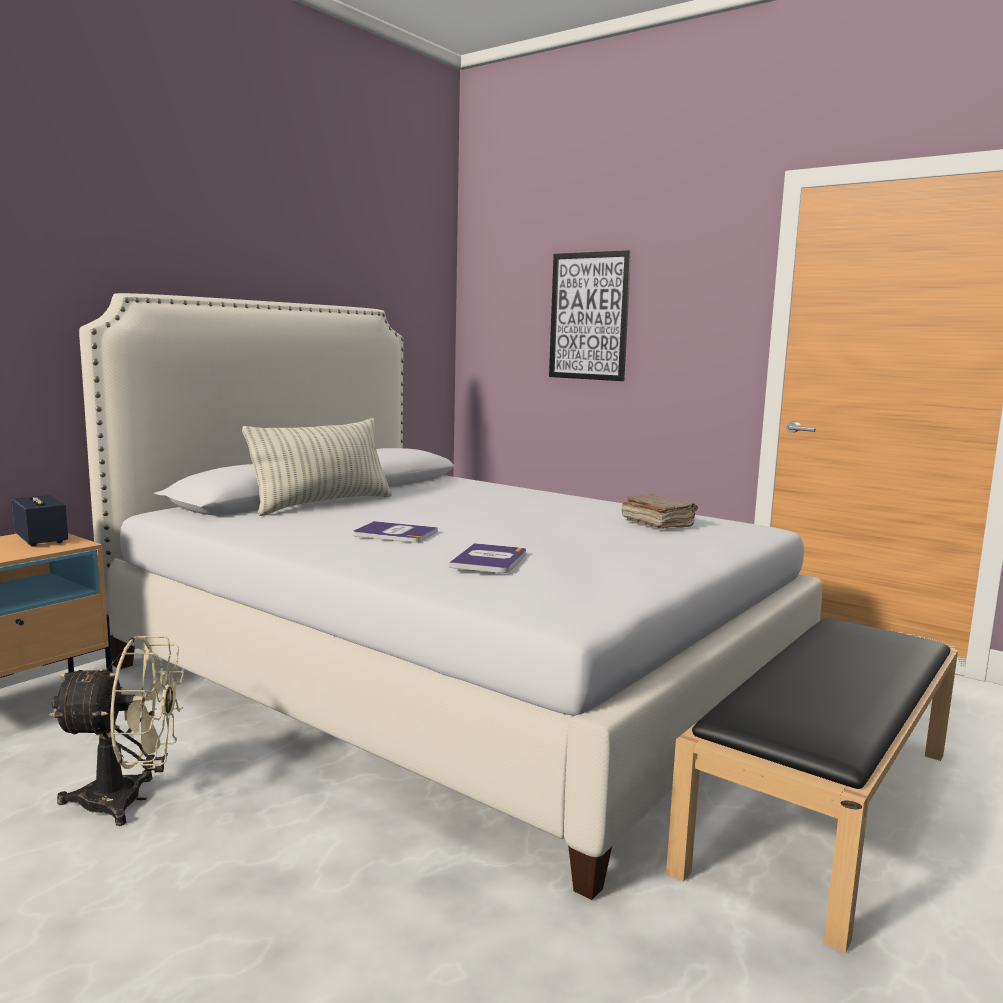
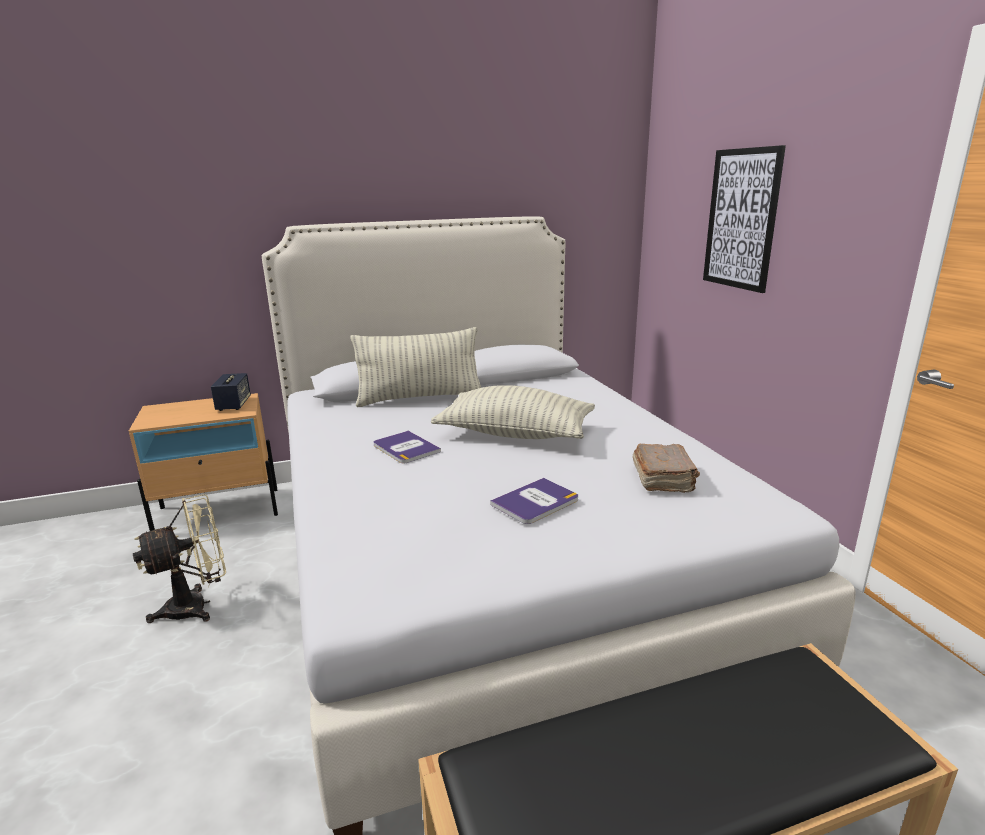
camera: 35 degrees right, 10 degrees up
beige fan [49,635,184,826] -> beige fan turned 60 degrees counterclockwise [133,494,226,623]
book [449,543,526,573] -> book moved to [490,478,578,524]
none -> pillow [431,385,595,439]

